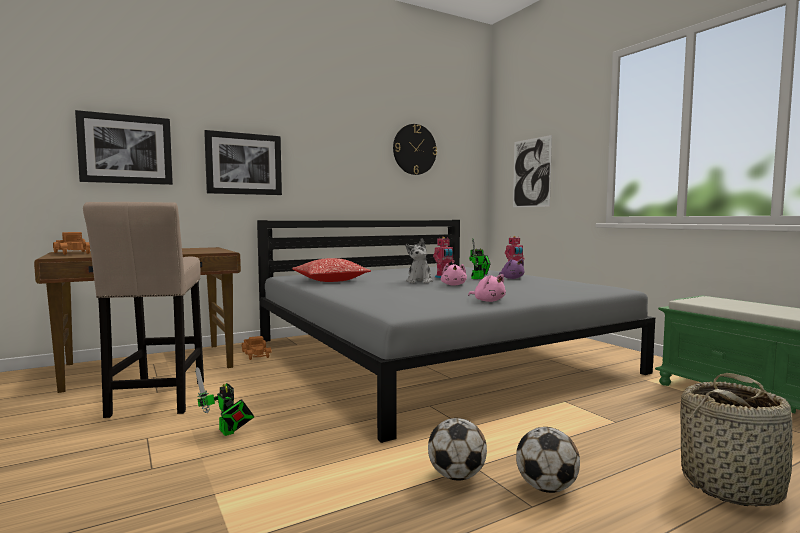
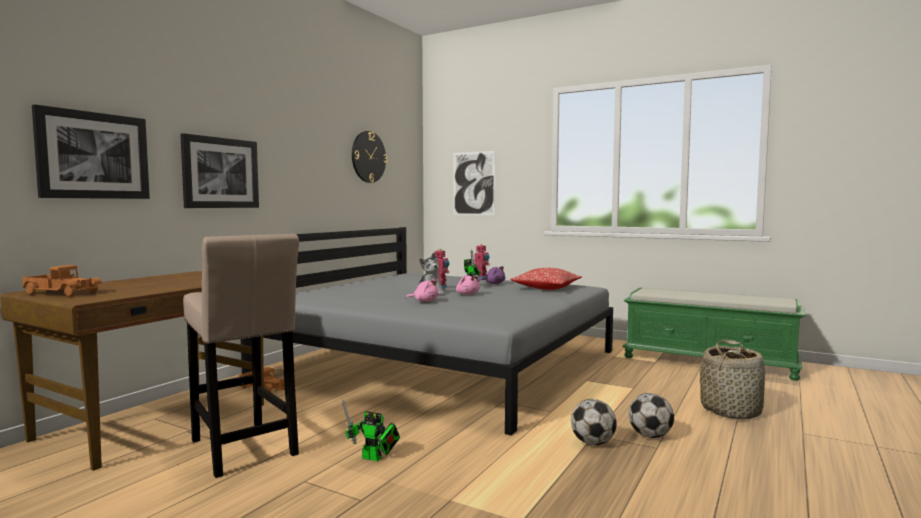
camera: 30 degrees left, 0 degrees up
pillow [292,258,371,282] -> pillow moved to [510,268,582,290]
pink plush toy [468,274,506,302] -> pink plush toy moved to [406,279,439,302]

